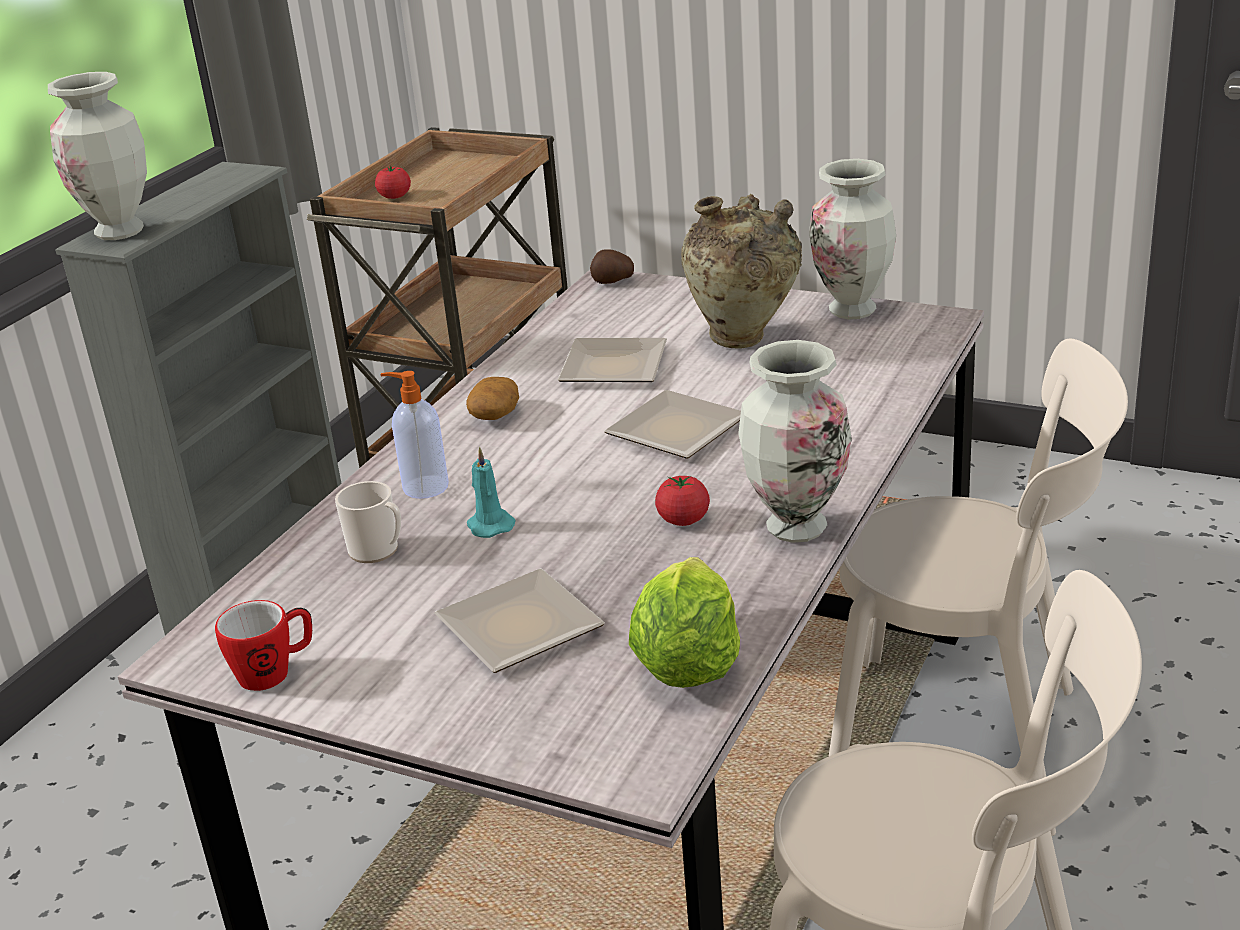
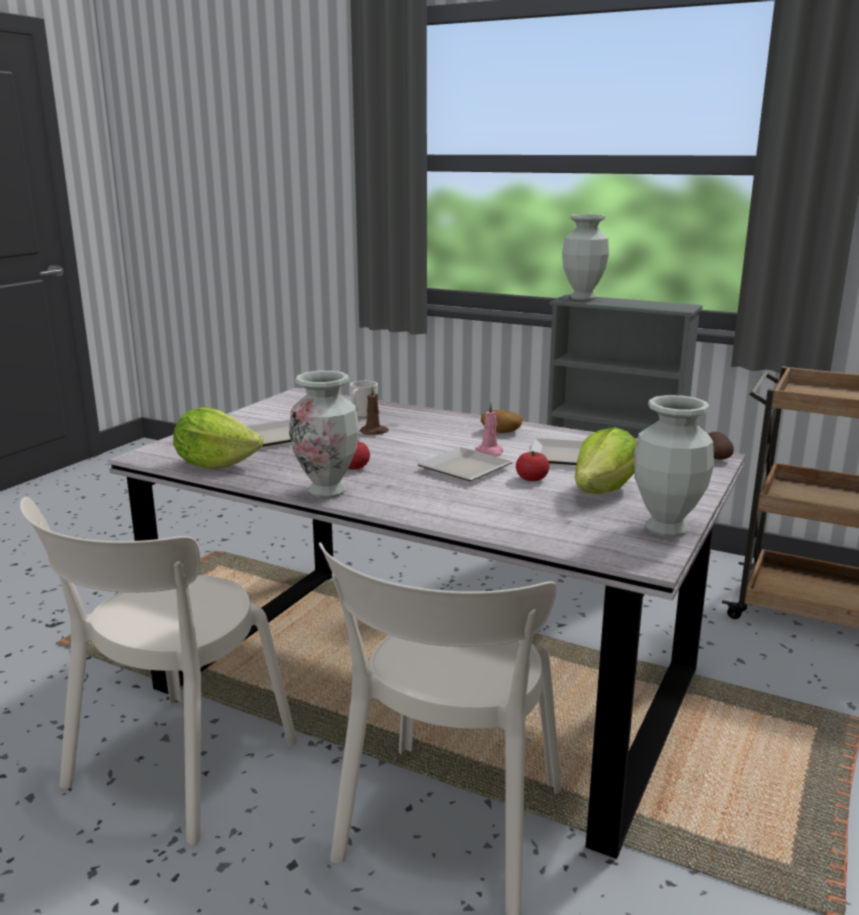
camera: 90 degrees right, 10 degrees down
mug [215,600,312,691] -> none
tomato [375,166,411,199] -> tomato moved to [516,451,549,481]
soap dispenser [380,371,449,499] -> none
turquoise candle [467,447,516,538] -> brown candle [360,385,389,435]
beige vase [681,194,802,349] -> lettuce [575,427,637,494]
none -> pink candle [475,402,503,457]

